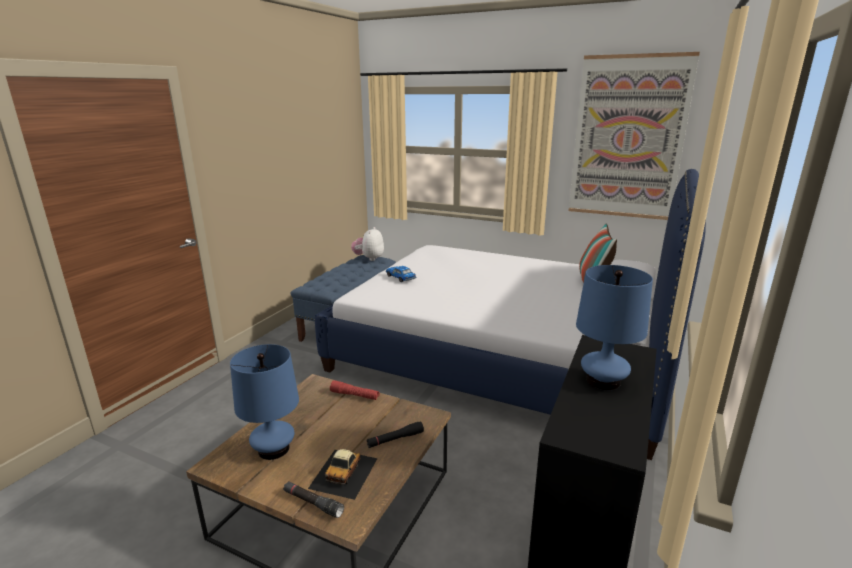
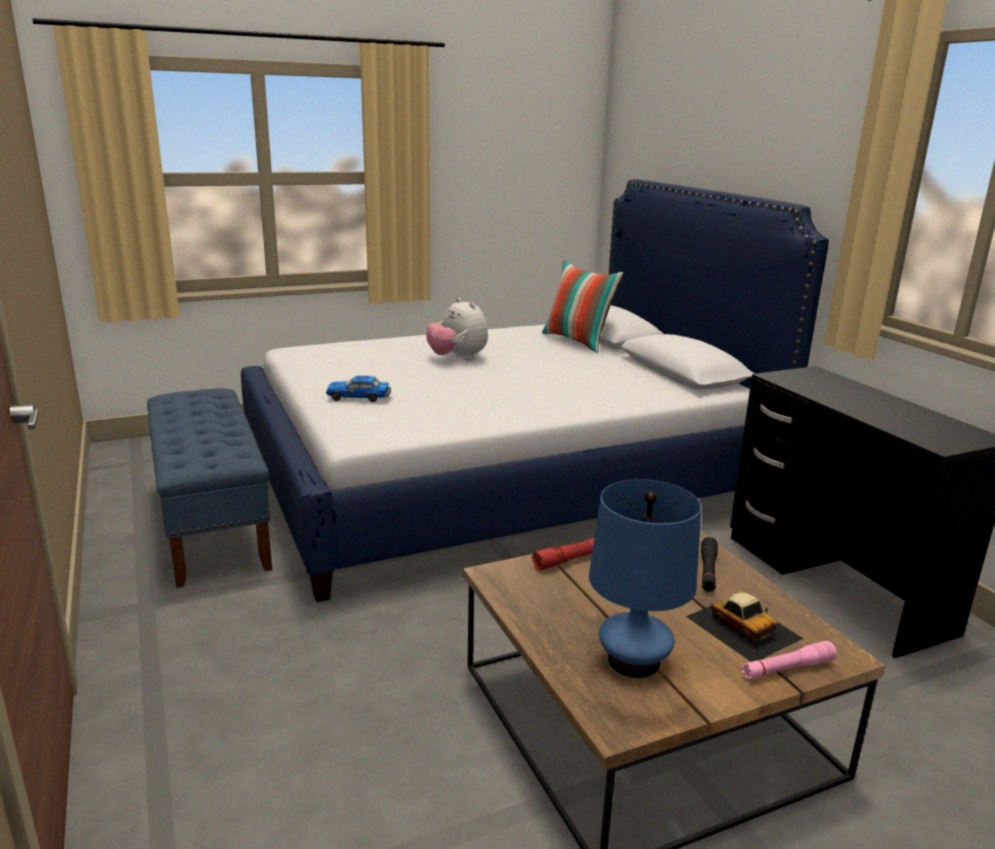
camera: 50 degrees left, 0 degrees up
black flashlight [283,481,344,518] -> pink flashlight [741,641,837,679]
plush toy [351,227,384,261] -> plush toy moved to [426,298,488,360]
picture [569,52,700,220] -> none
blue table lamp [576,265,653,390] -> none

